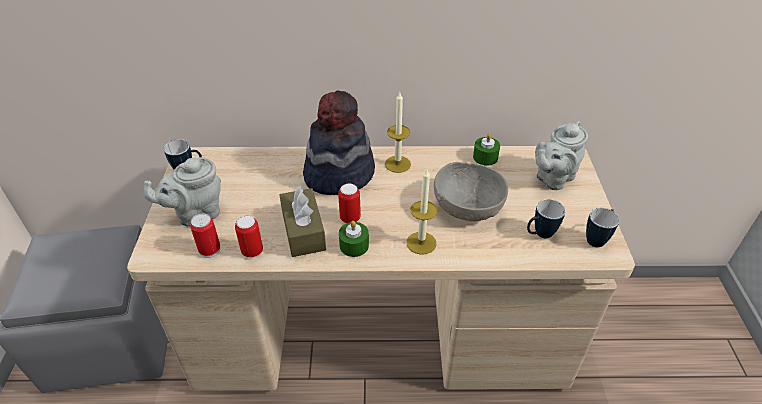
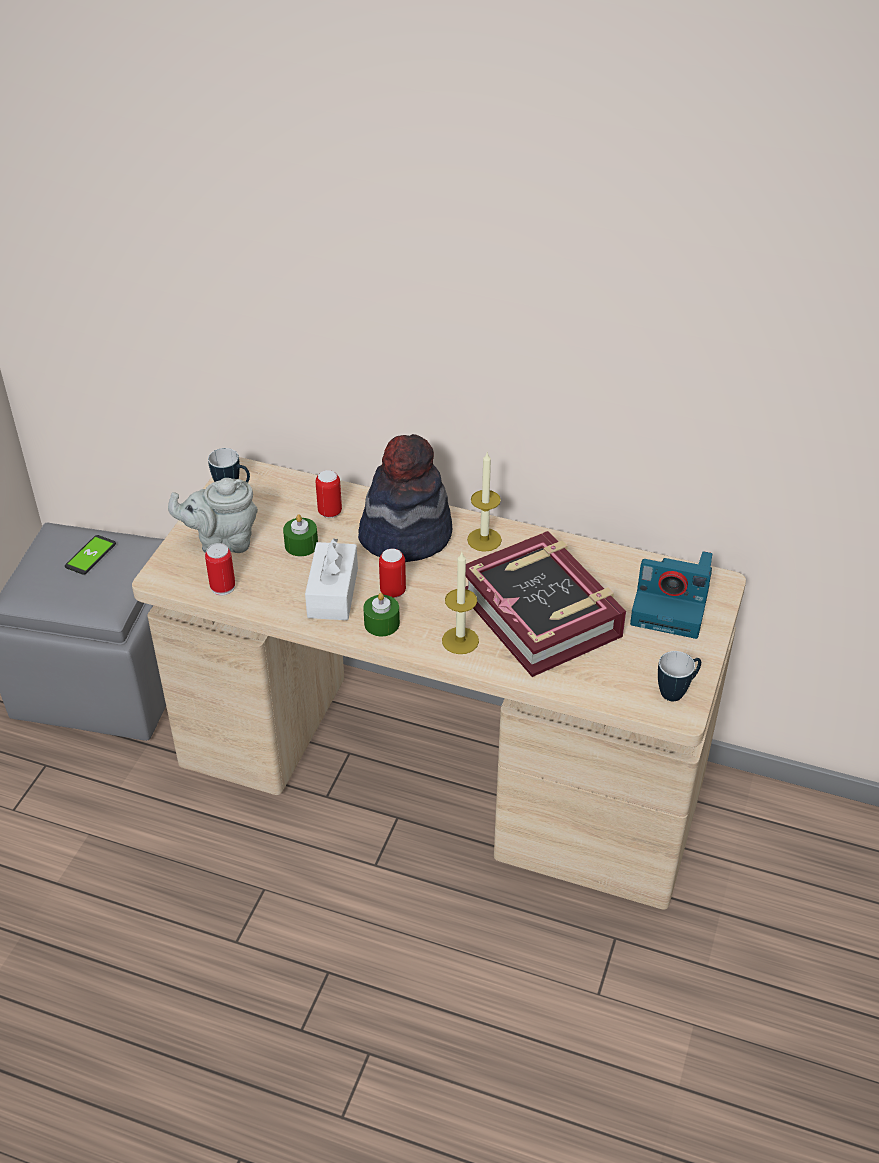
camera: 20 degrees right, 0 degrees up
can [235,216,263,258] -> can moved to [316,470,342,518]
brown tissue box [280,186,326,257] -> white tissue box [305,538,358,620]
grey bowl [434,162,508,221] -> book [465,531,626,677]
green candle [473,133,500,166] -> green candle moved to [283,514,318,556]
mug [527,199,566,239] -> none
grey teapot [535,121,588,190] -> camera [630,551,712,639]
none -> phone [65,535,116,575]

